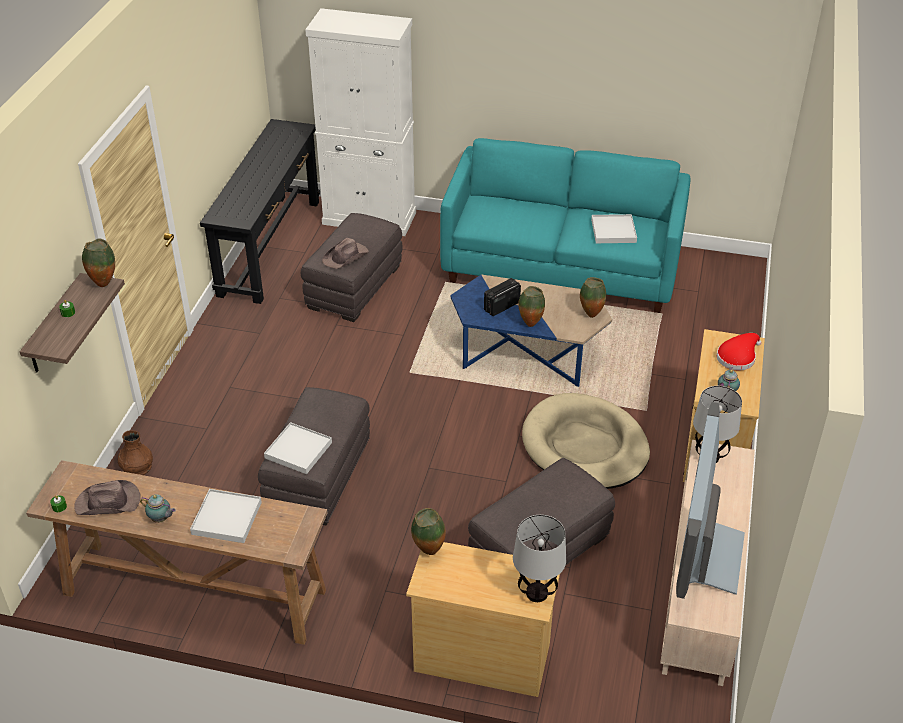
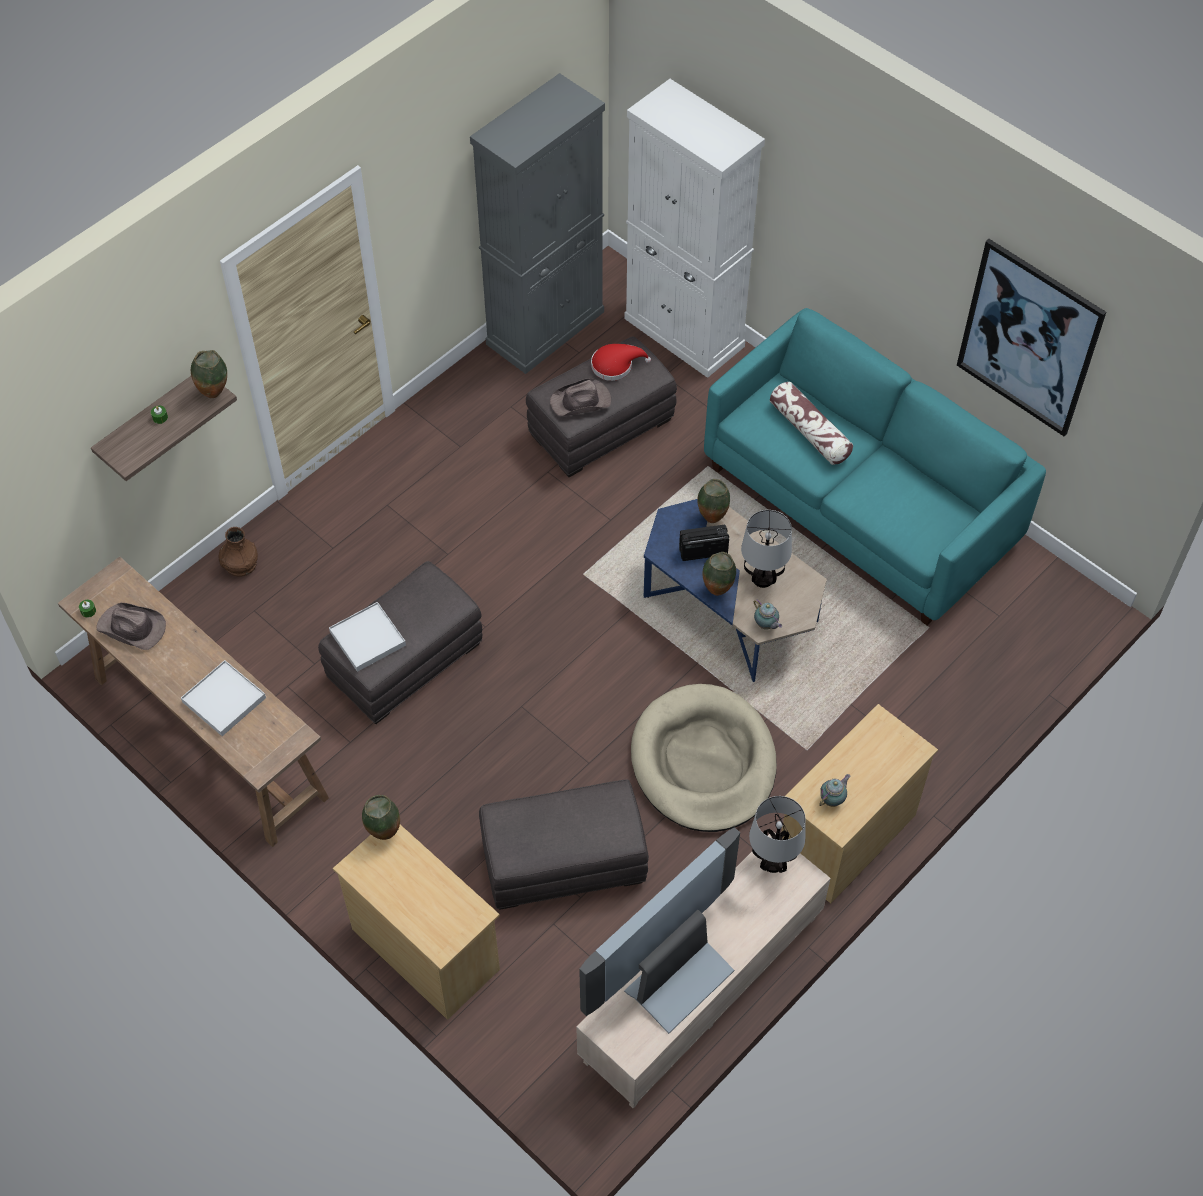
camera: 30 degrees right, 15 degrees up
teapot [140,494,176,523] -> teapot moved to [754,599,782,629]
black console table [200,119,320,304] -> grey cabinet [470,73,605,374]
table lamp [513,515,566,602] -> table lamp moved to [741,510,792,588]
vase [580,277,606,318] -> vase moved to [697,479,730,523]
white tray [591,214,637,243] -> none
red hat [716,333,761,370] -> red hat moved to [591,344,651,381]
none -> pillow [770,382,853,465]
none -> picture [957,239,1106,436]

